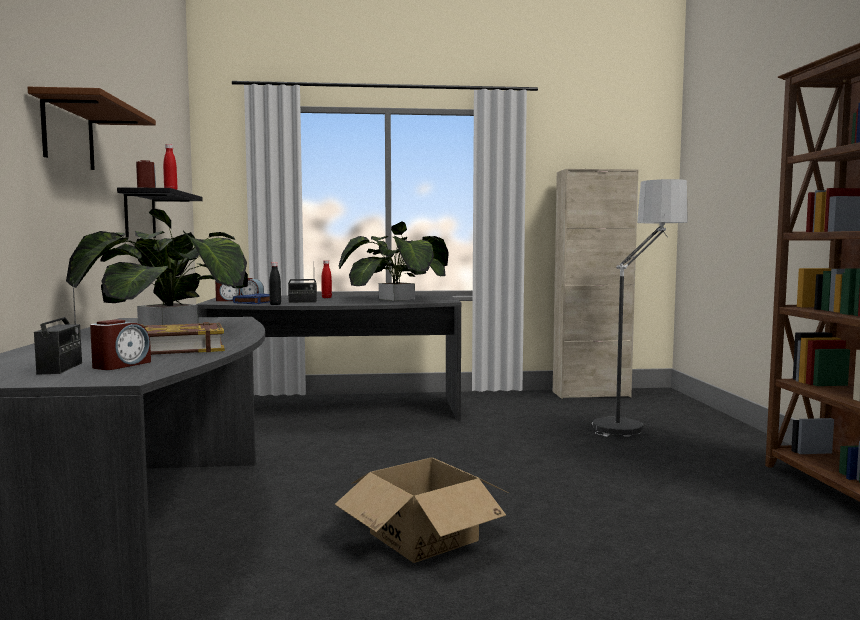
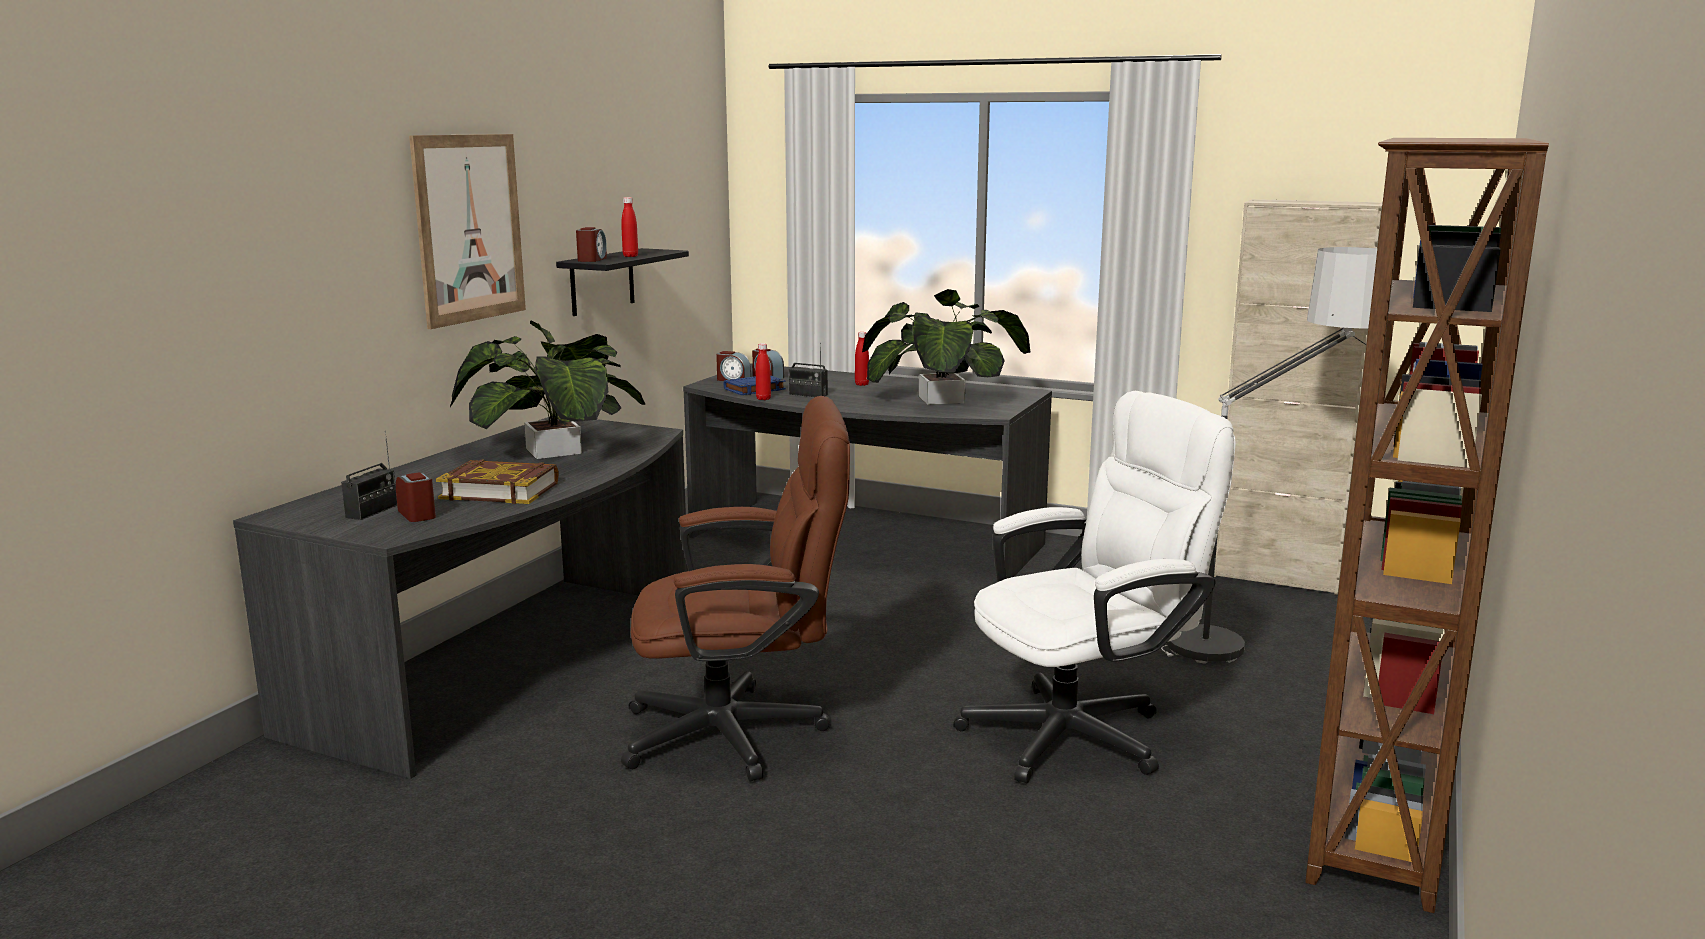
camera: 30 degrees right, 10 degrees up
brown shelf [28,87,156,170] -> picture [409,134,526,329]
alarm clock [90,319,151,370] -> alarm clock turned 90 degrees counterclockwise [396,472,436,522]
black bottle [269,262,281,305] -> red bottle [756,343,771,400]
cardboard box [335,458,508,563] -> brown office chair [621,396,850,781]
none -> white office chair [953,391,1236,784]

